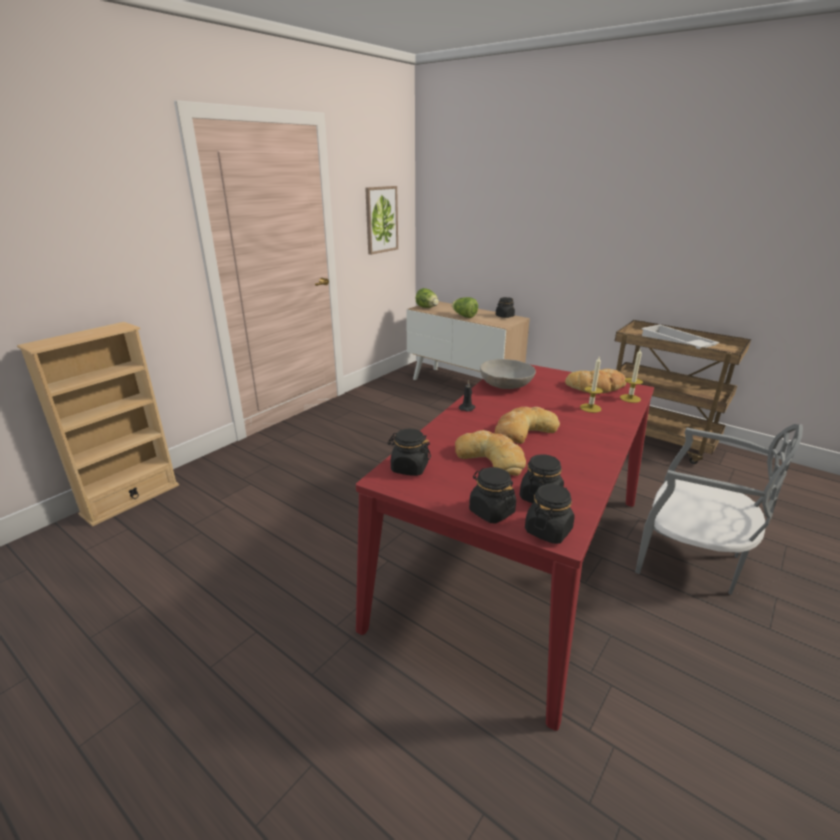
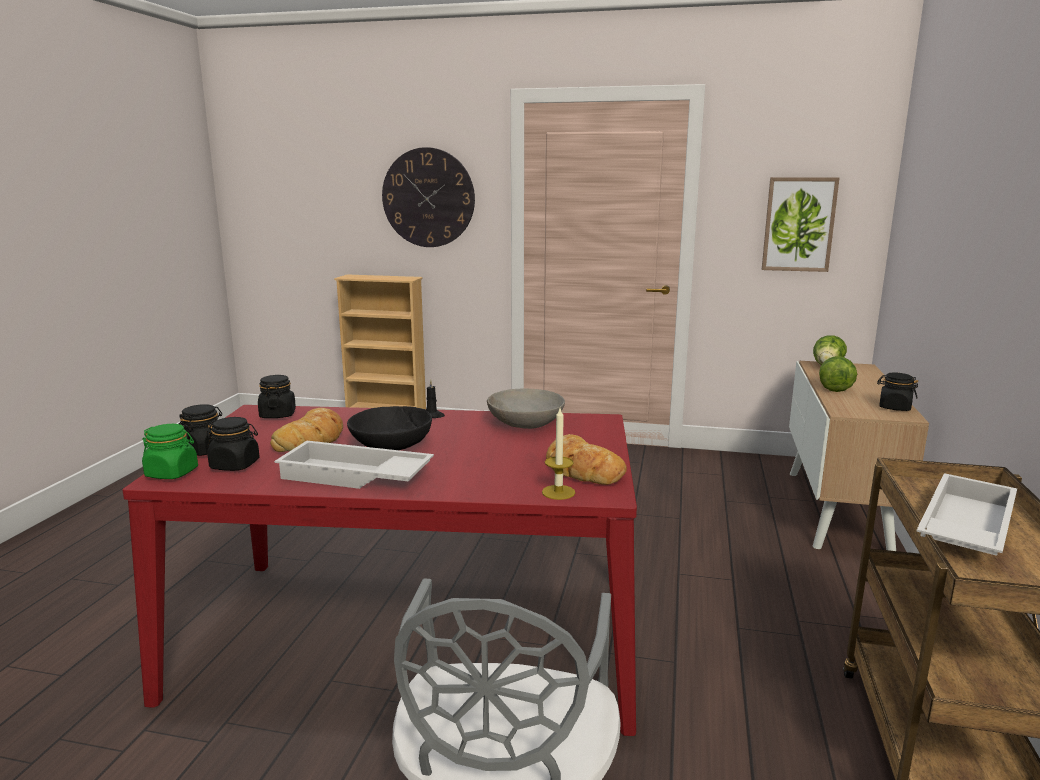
camera: 65 degrees right, 10 degrees down
bread [495,407,560,444] -> black bowl [347,406,432,450]
black jar [525,484,575,544] -> green jar [142,424,198,479]
candle [580,357,603,413] -> none
none -> white tray [274,441,434,489]
none -> wall clock [382,147,475,247]

